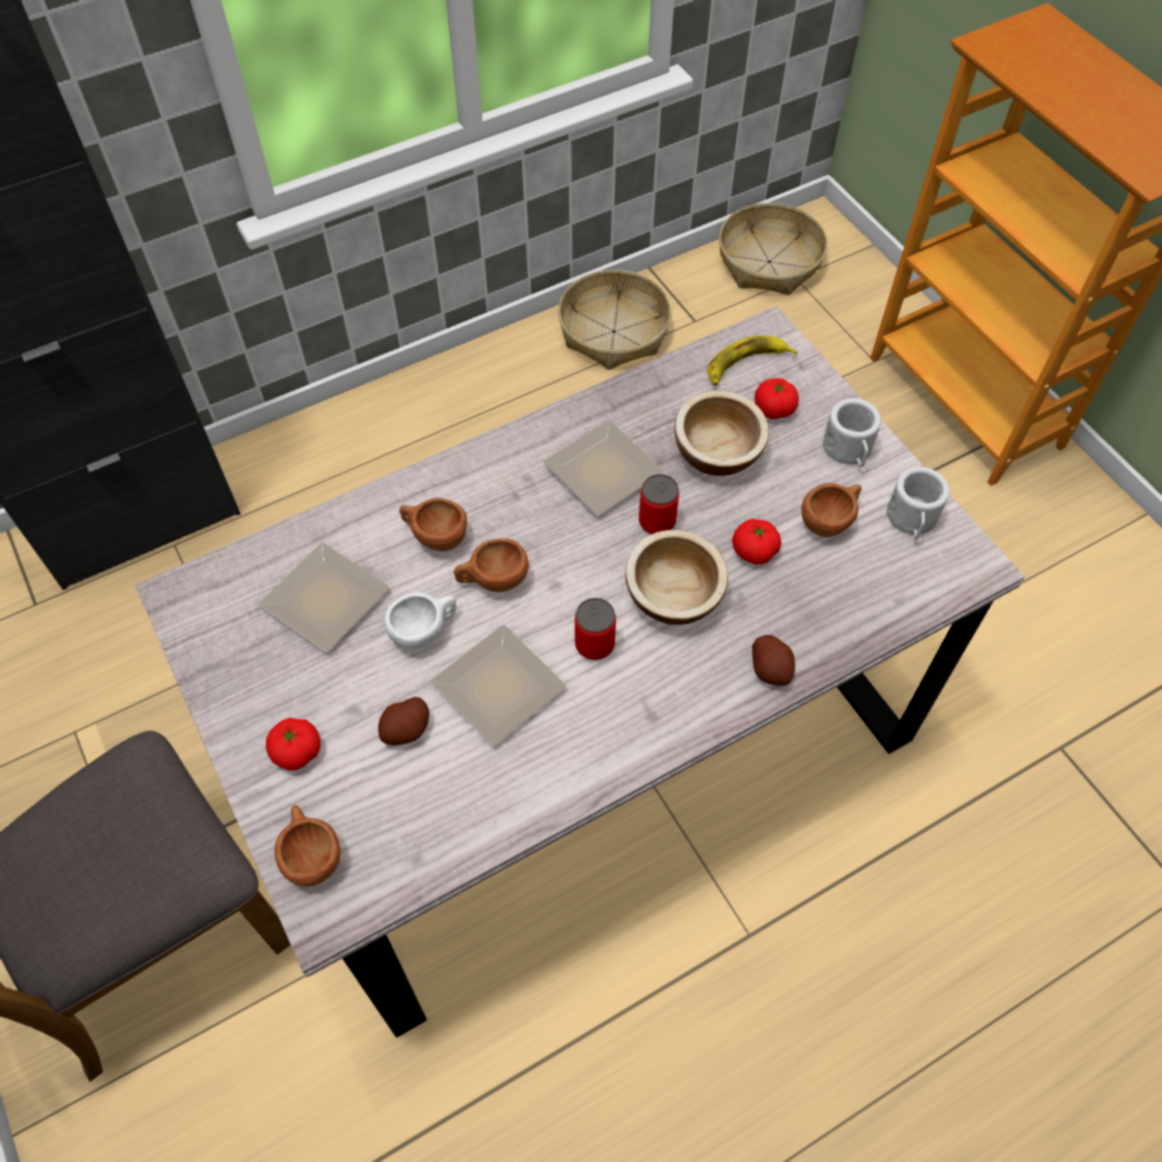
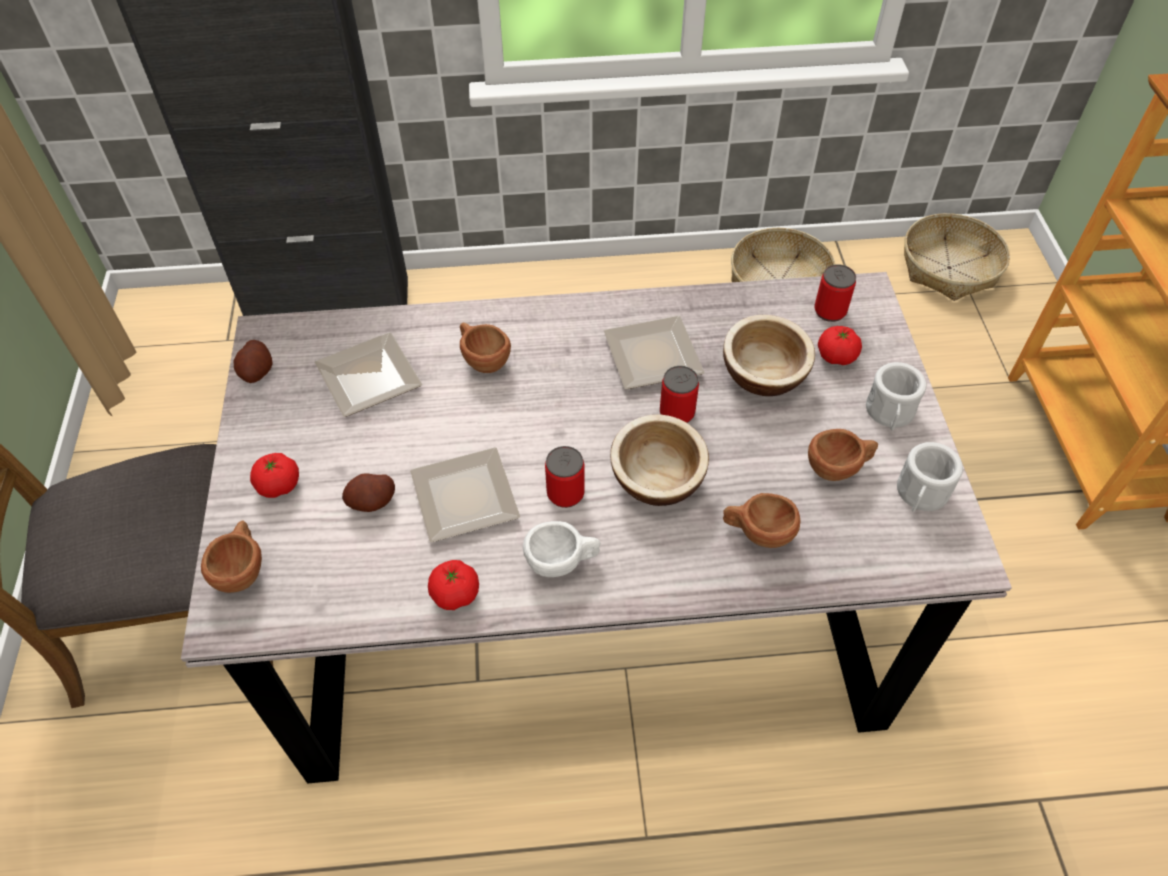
camera: 25 degrees right, 5 degrees down
white cup [384,592,457,650] -> white cup moved to [523,521,601,577]
brown cup [454,538,529,592] -> brown cup moved to [723,493,800,548]
banana [707,336,798,386] -> can [814,264,856,322]
tomato [732,519,781,564] -> tomato moved to [428,560,479,610]
potato [752,635,795,686] -> potato moved to [234,340,272,383]

